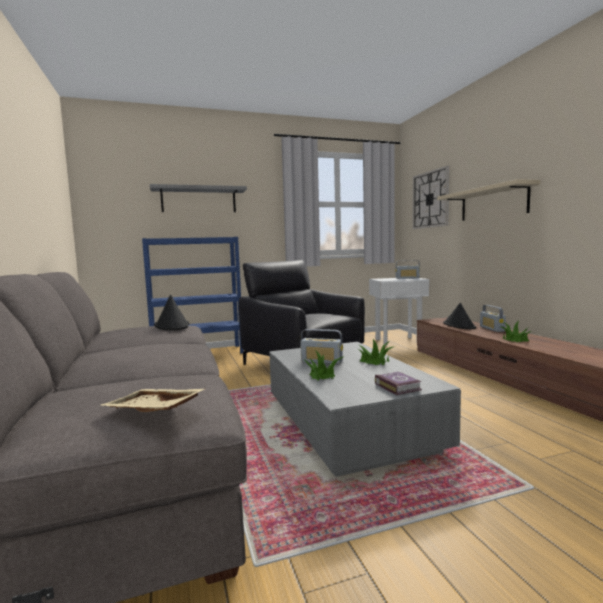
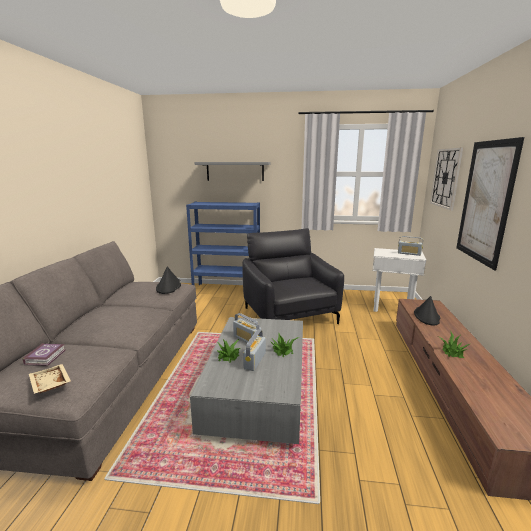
camera: 25 degrees right, 10 degrees up
book [375,372,422,395] -> book moved to [22,343,66,366]
beige shelf [437,179,541,221] -> picture [456,137,524,271]
radio [480,305,506,332] -> radio moved to [243,330,266,371]

